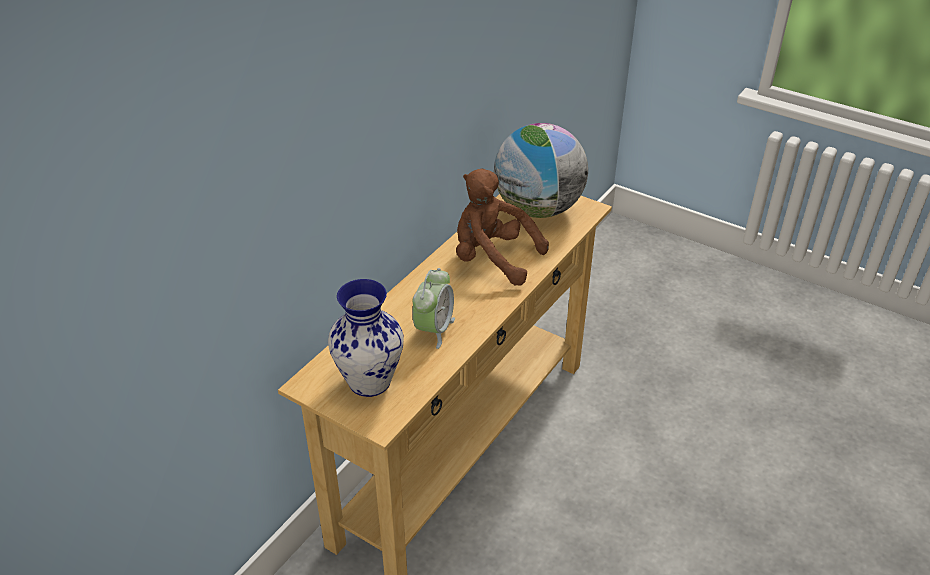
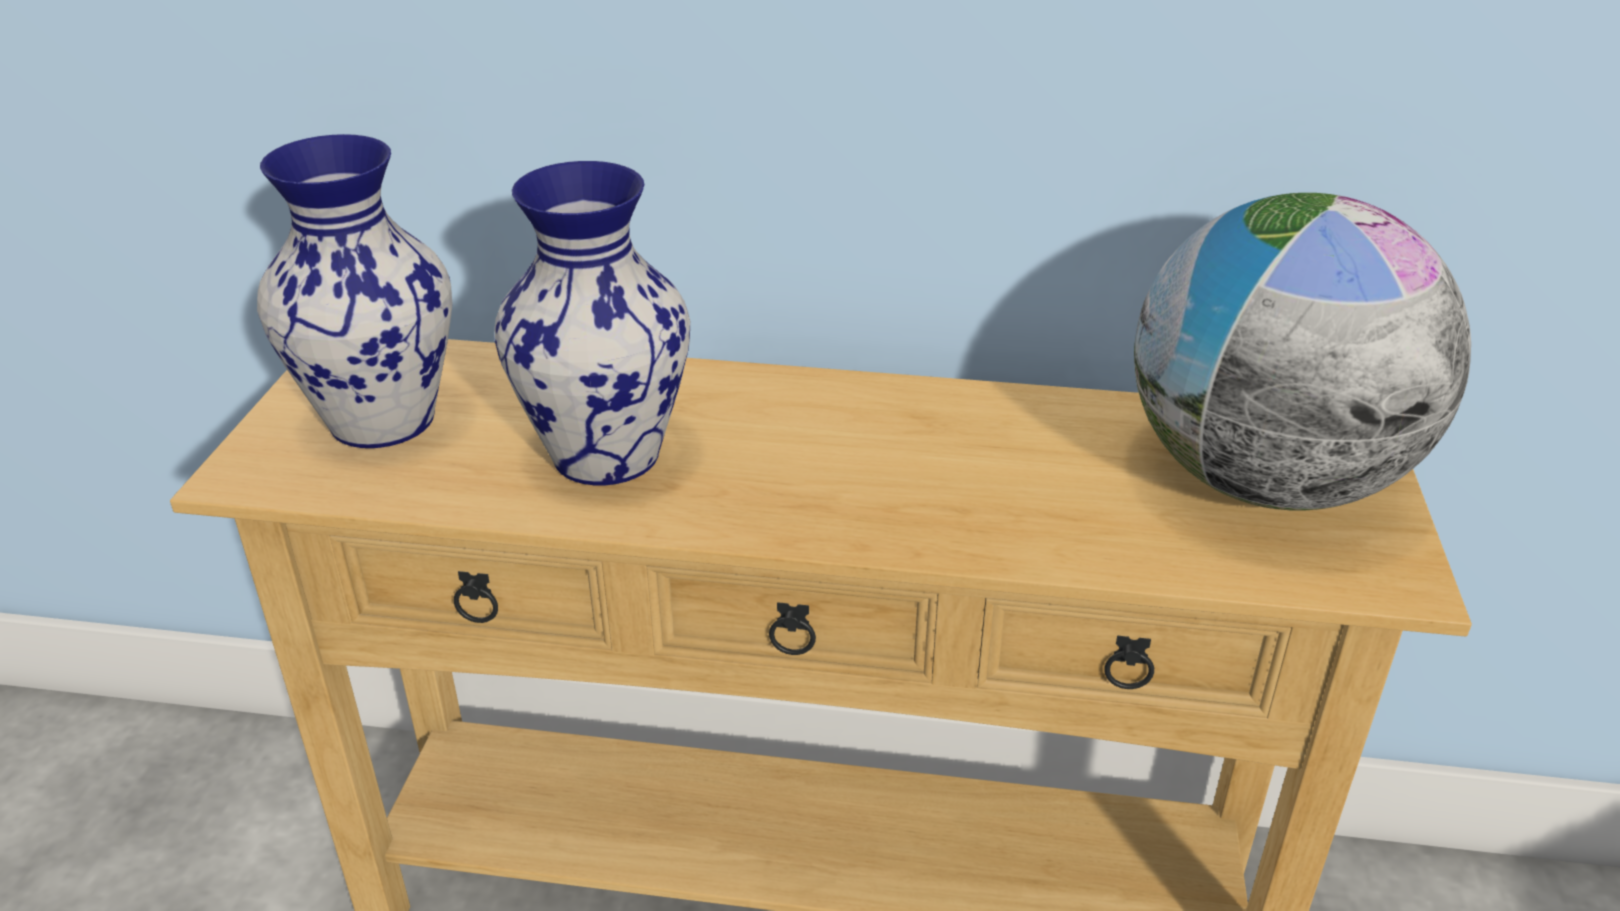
camera: 65 degrees right, 5 degrees down
alarm clock [412,268,455,349] -> vase [494,161,690,485]
brown plush toy [456,168,549,285] -> none

